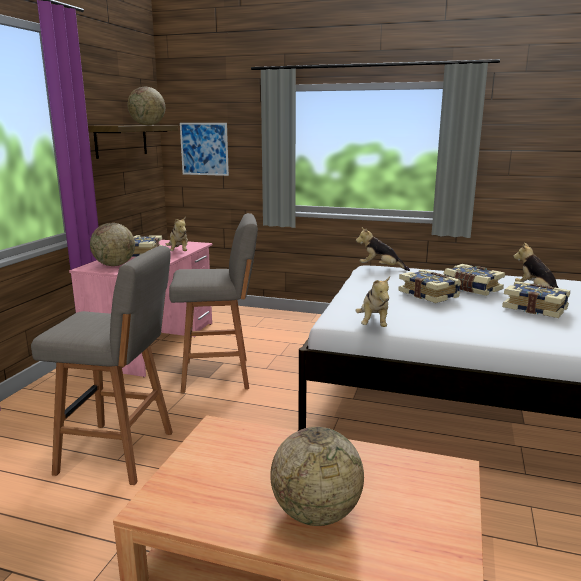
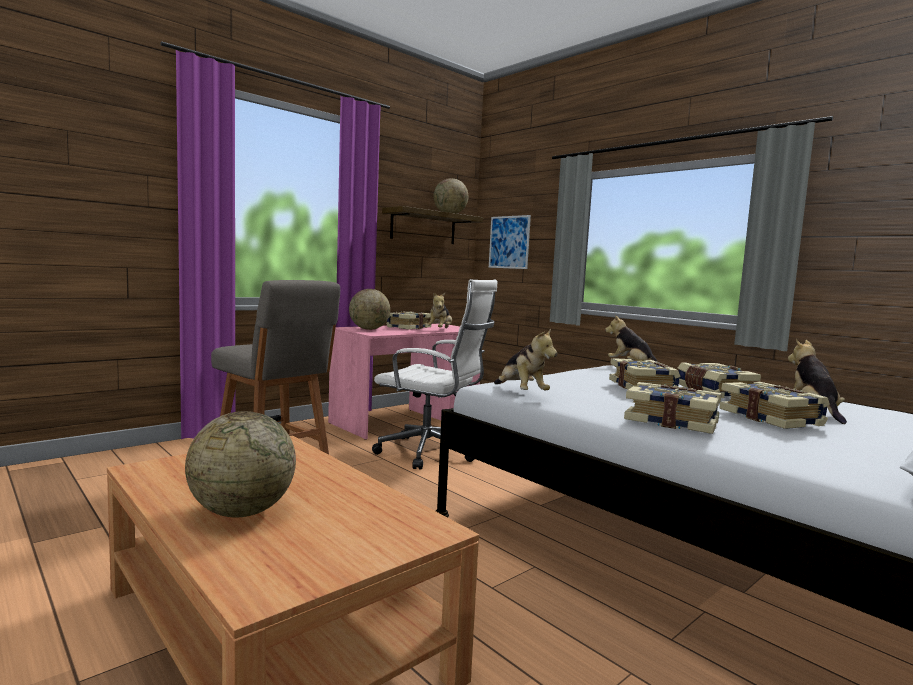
camera: 30 degrees right, 10 degrees down
grey stool [169,213,258,393] -> white office chair [372,279,497,469]
plush toy [355,276,390,327] -> plush toy turned 60 degrees counterclockwise [494,328,558,390]
none -> book [624,382,721,434]

